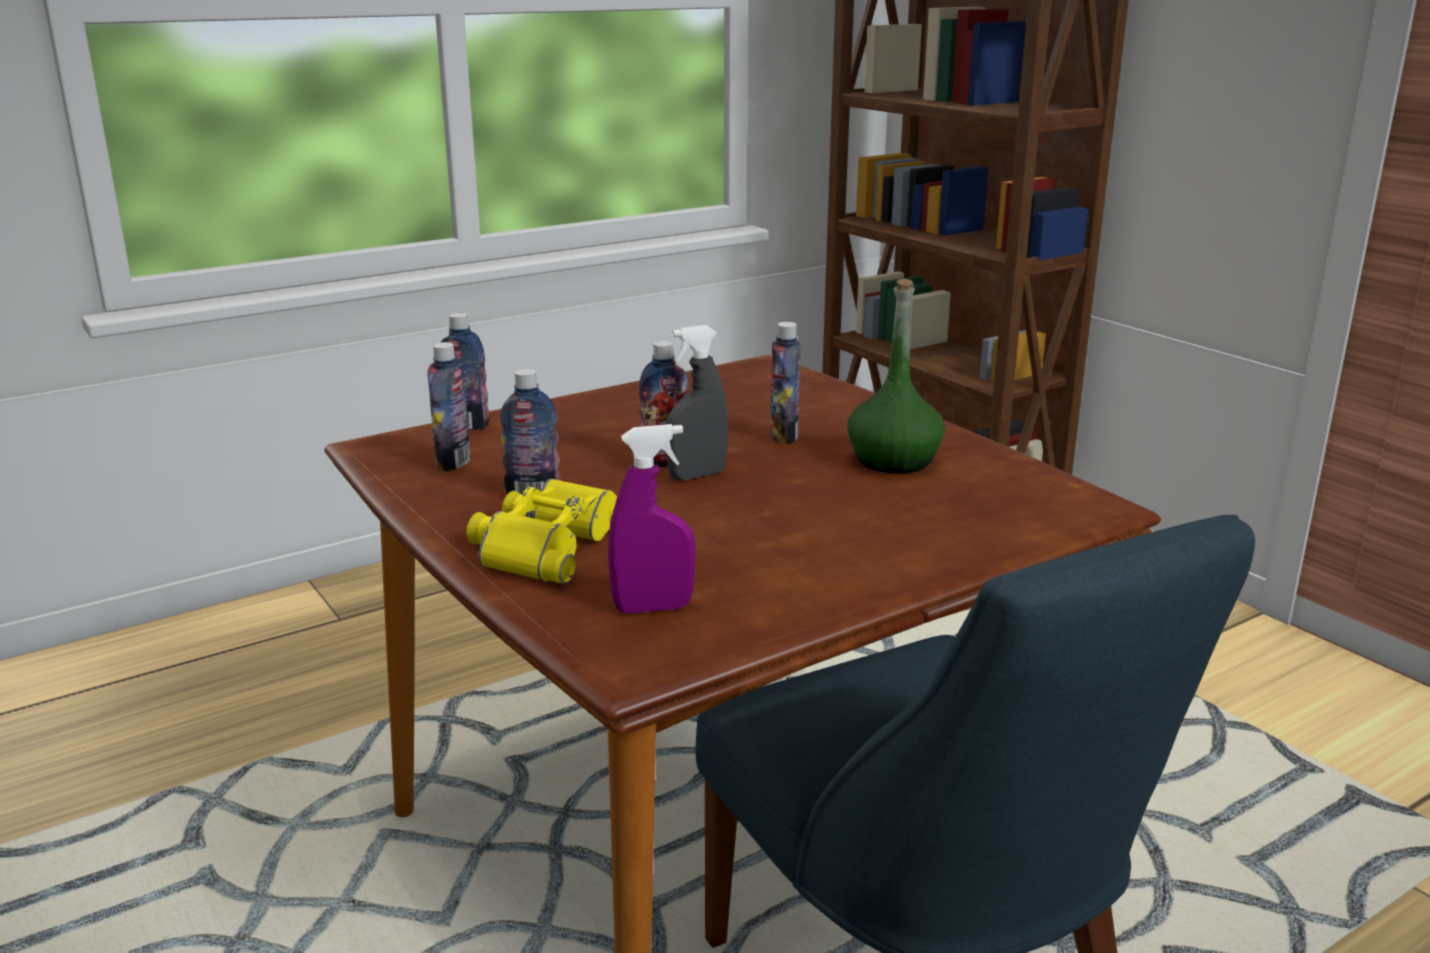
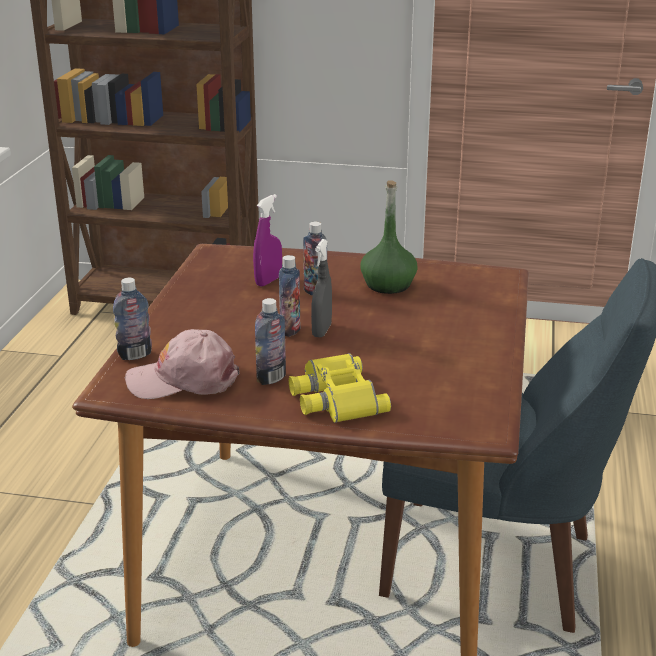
camera: 45 degrees left, 5 degrees up
bottle [427,342,471,471] -> pink cap [124,329,239,399]
purple spray bottle [608,424,696,613] -> purple spray bottle moved to [253,194,282,286]

